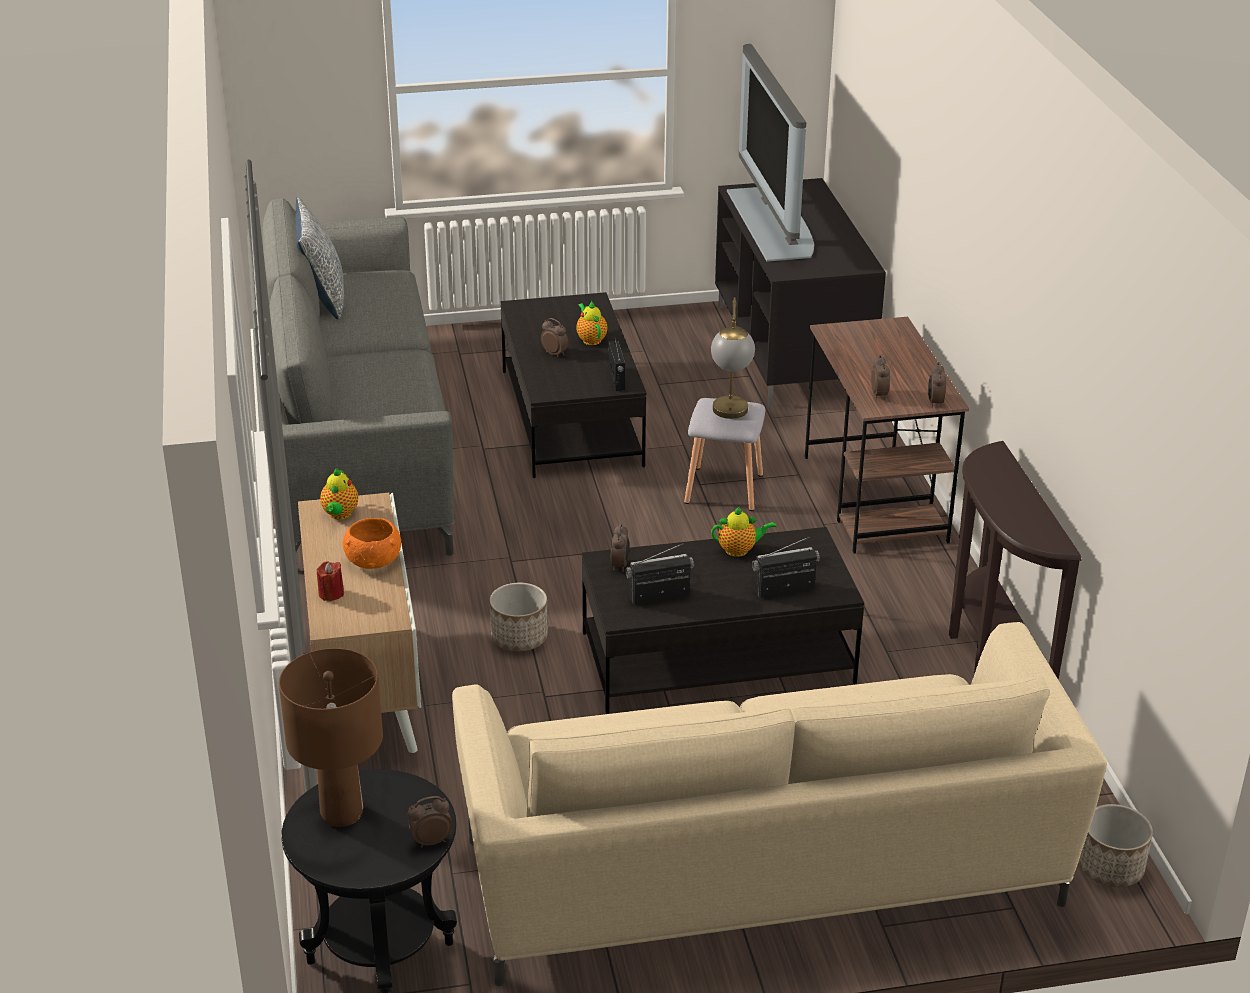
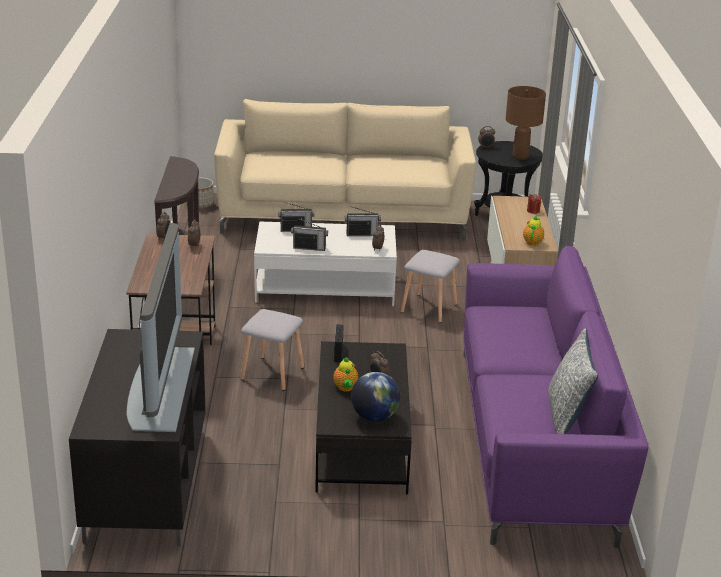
camera: 170 degrees left, 5 degrees down
grey sofa [247,198,455,556] -> purple sofa [463,246,649,548]
orange bowl [342,518,401,569] -> none
planter [490,583,548,651] -> grey stool [401,250,460,323]
black coffee table [582,527,864,714] -> white coffee table [254,222,397,306]
table lamp [711,297,755,419] -> none
teapot [711,507,776,557] -> radio [291,218,328,251]
none -> globe [351,372,400,422]

